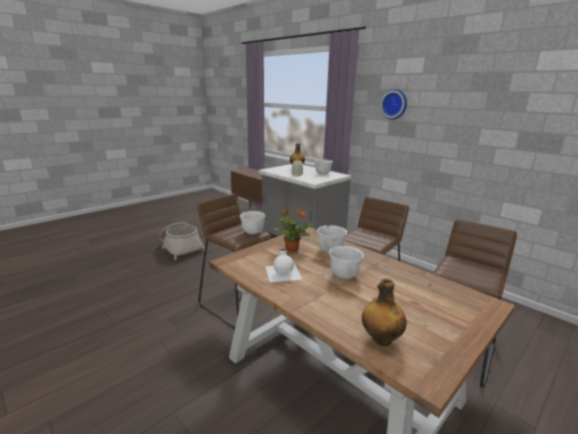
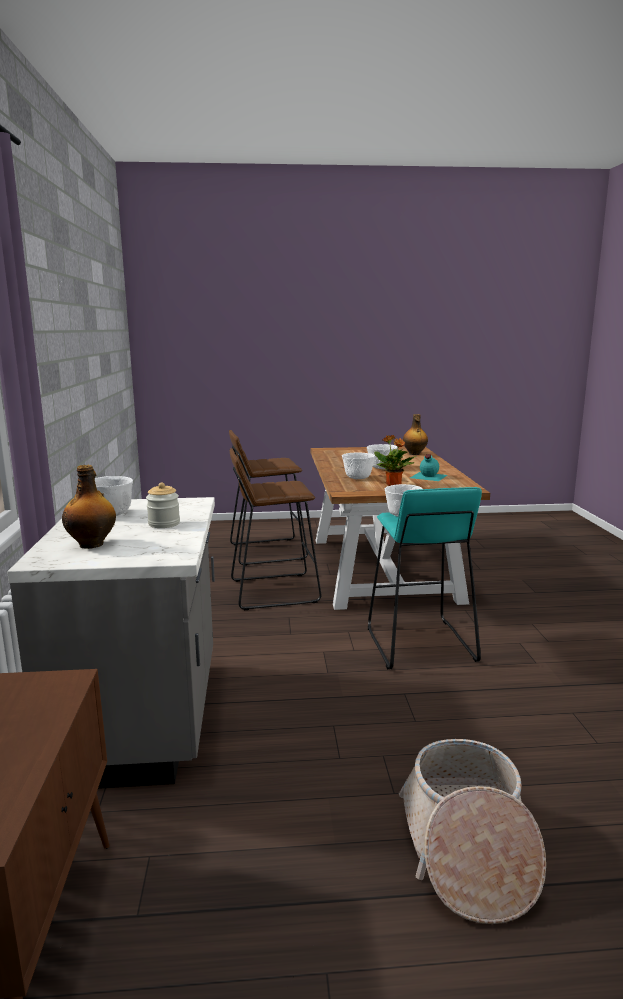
camera: 140 degrees left, 5 degrees down
brown stool [197,194,273,329] -> turquoise stool [368,487,482,669]
white bottle [265,249,302,282] -> turquoise bottle [410,454,447,481]
wall clock [380,89,407,120] -> none

